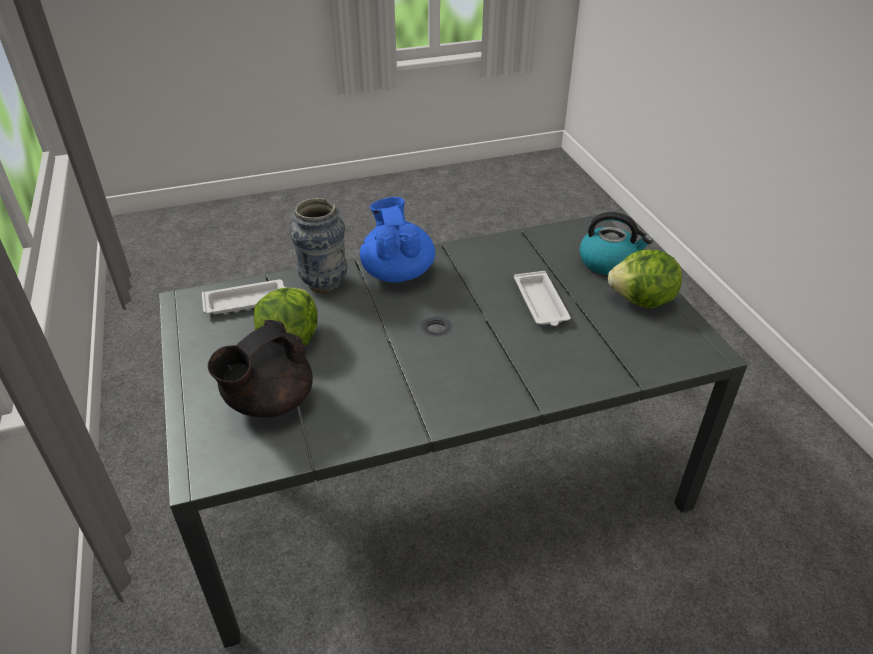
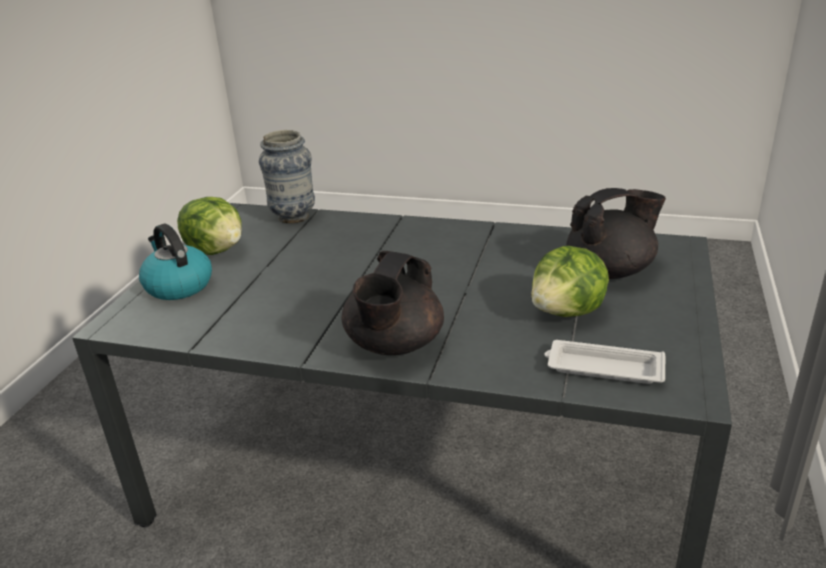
camera: 145 degrees left, 10 degrees down
vase [290,198,347,293] -> vase moved to [259,130,315,223]
blue teapot [360,197,435,283] -> black teapot [342,251,444,355]
white tray [514,271,571,326] -> none

